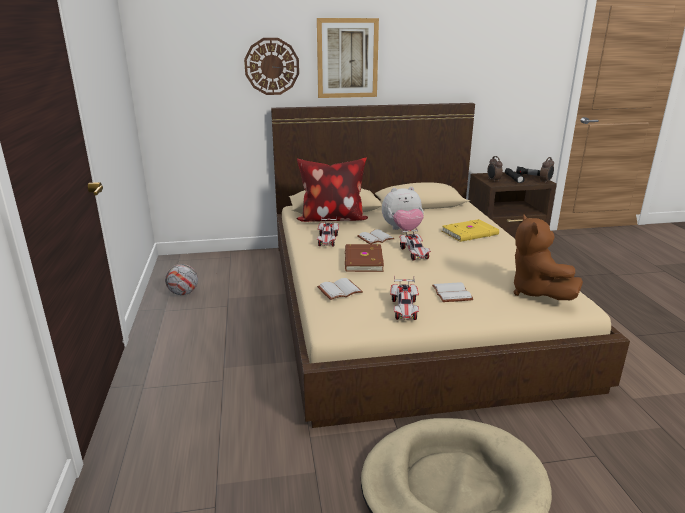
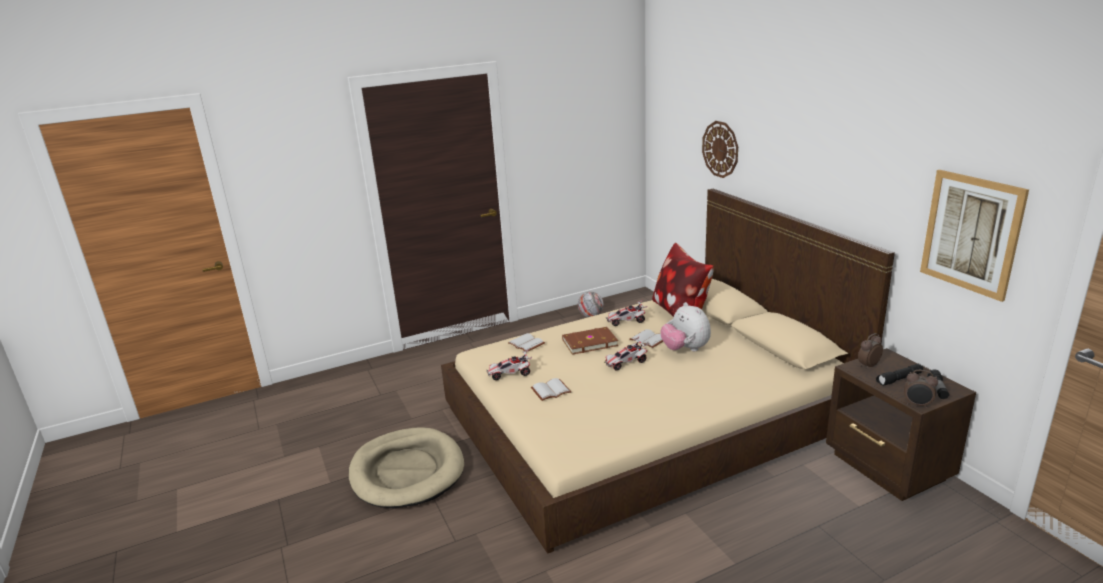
camera: 75 degrees right, 0 degrees up
picture [317,18,379,98] -> picture moved to [920,170,1029,302]
yellow book [442,219,499,242] -> none
brown plush toy [513,215,583,300] -> none

